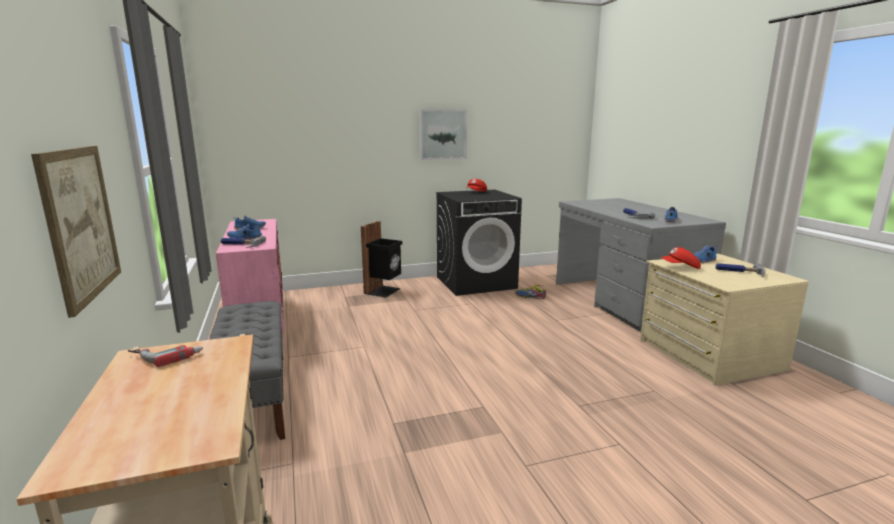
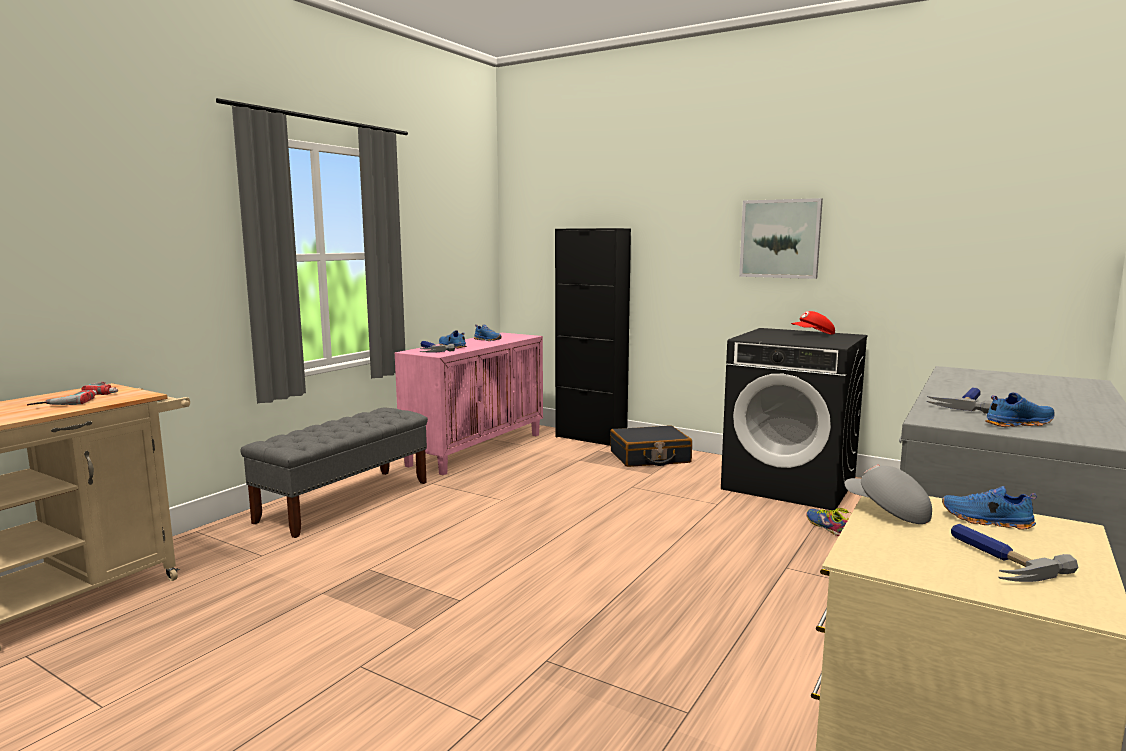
camera: 50 degrees right, 5 degrees down
picture [31,146,121,318] -> none
black trash can [361,221,402,298] -> black suitcase [610,425,692,467]
red cap [661,247,701,269] -> grey cap [844,465,932,524]
none -> power drill [27,390,97,405]
none -> black cabinet [555,228,631,446]

